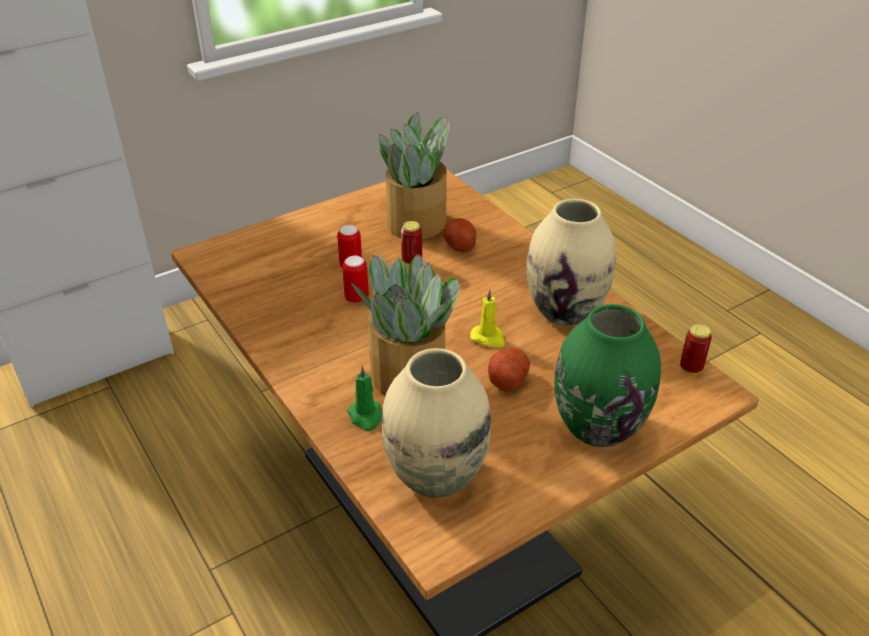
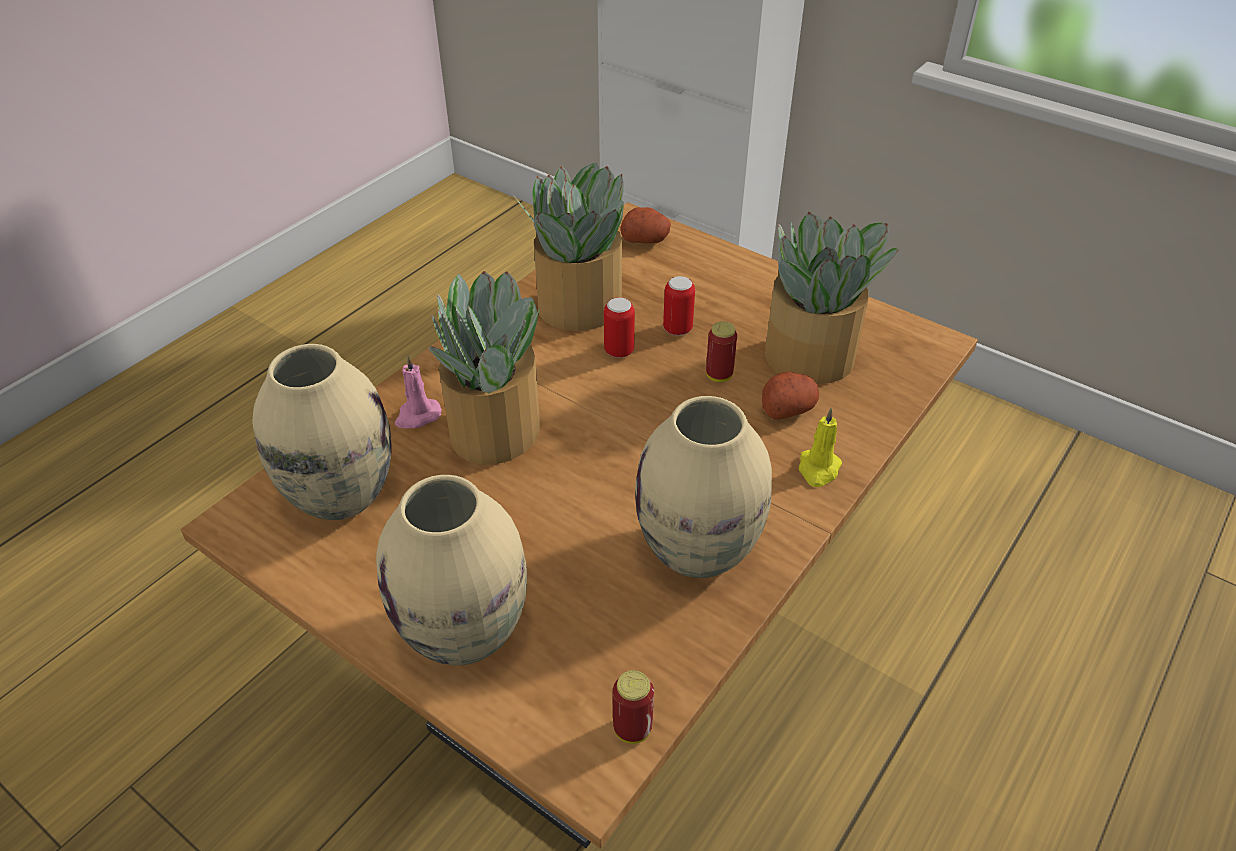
camera: 70 degrees right, 5 degrees up
green candle [347,366,382,431] -> pink candle [395,355,442,428]
yellow candle [470,289,505,347] -> yellow candle moved to [799,408,842,487]
potato [488,348,530,392] -> potato moved to [621,207,671,243]
green vase [554,304,661,447] -> beige vase [376,475,527,665]
none -> potted plant [513,163,624,331]

